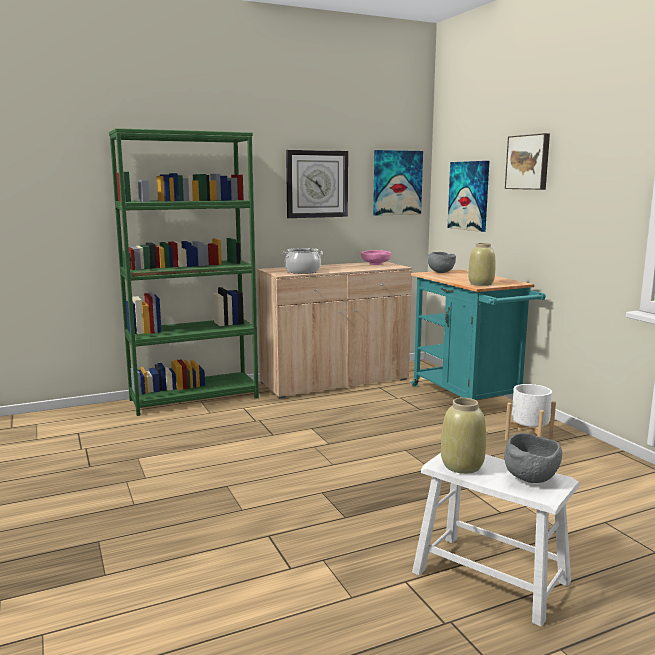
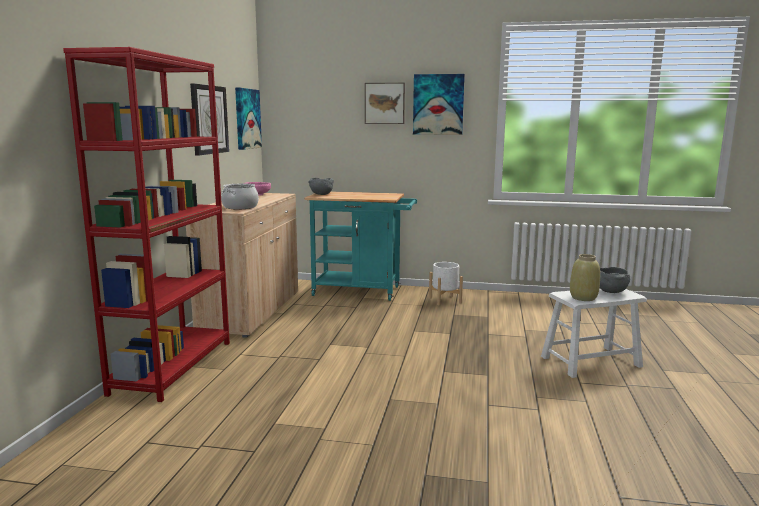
camera: 55 degrees left, 0 degrees up
green bookcase [109,128,259,416] -> red bookcase [63,47,230,402]
picture [448,161,489,232] -> picture moved to [413,74,465,135]
beige vase [468,243,495,286] -> none

